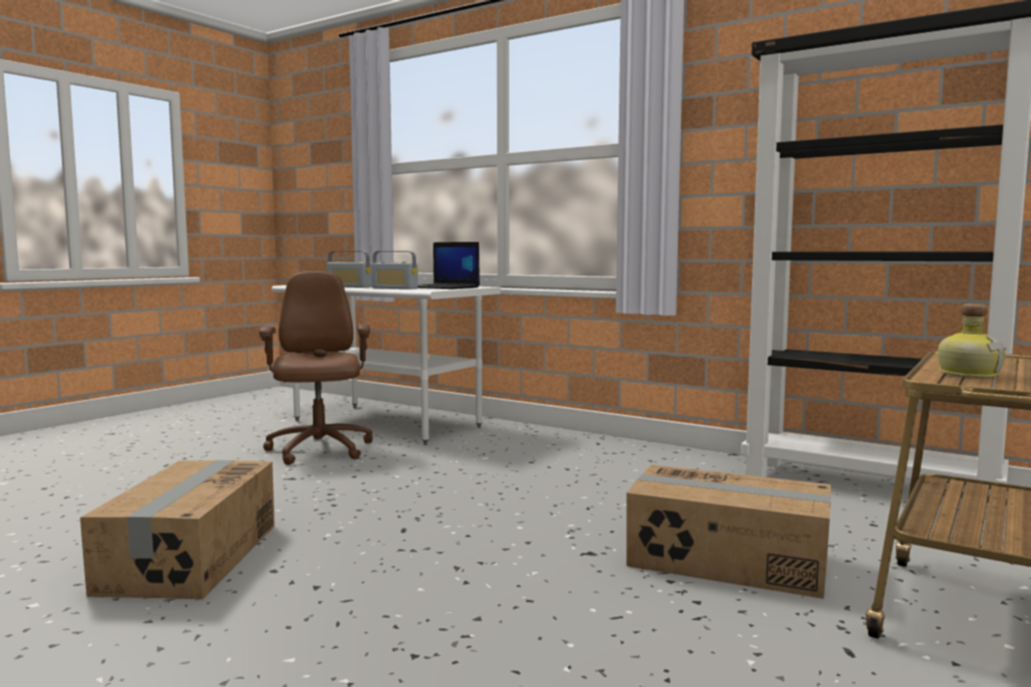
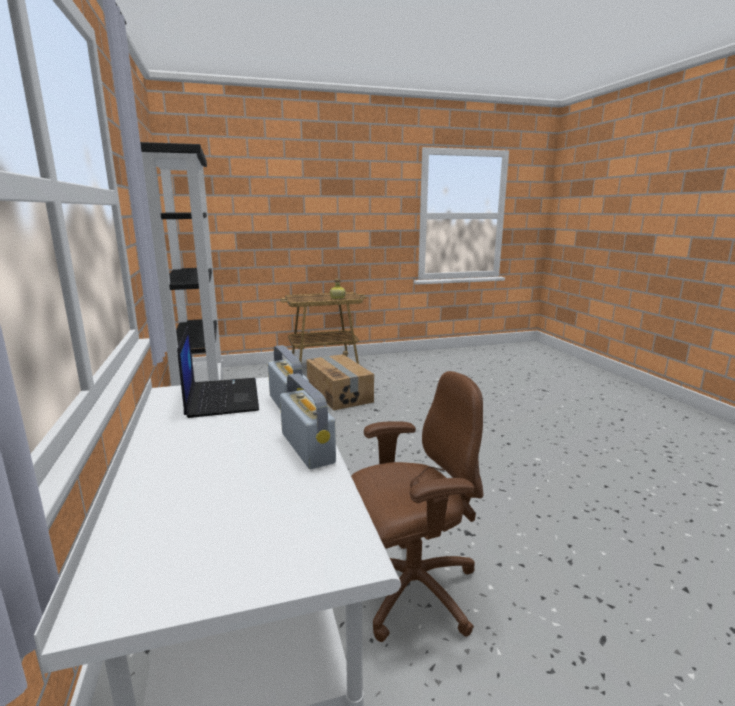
camera: 140 degrees left, 10 degrees up
cardboard box [80,460,275,599] -> none
brown office chair [259,271,373,465] -> brown office chair turned 135 degrees counterclockwise [351,371,483,642]

